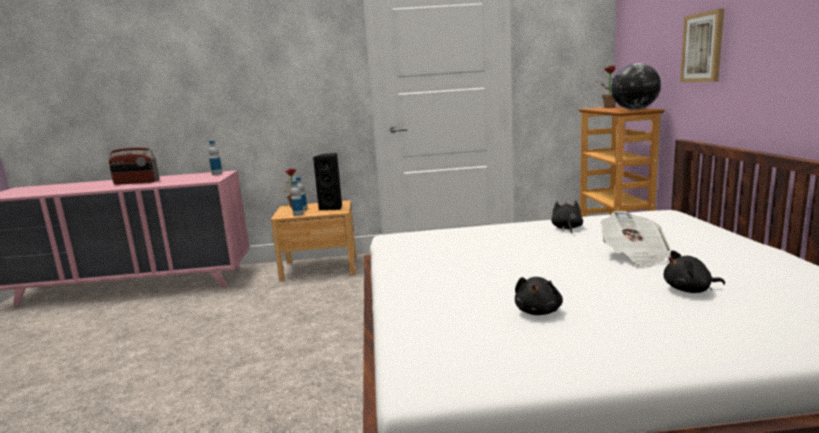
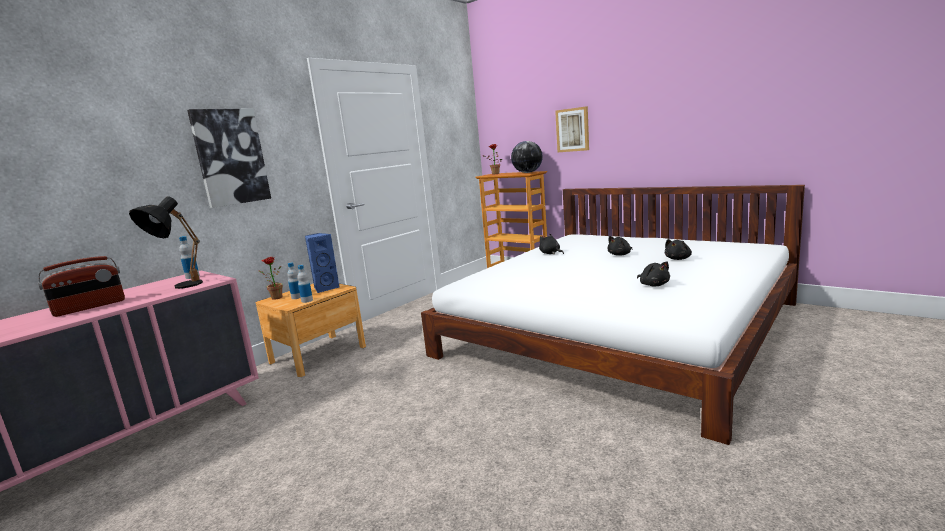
camera: 45 degrees left, 0 degrees up
black speaker [313,153,342,210] -> blue speaker [305,233,340,293]
newspaper [601,211,671,268] -> black plush toy [607,236,632,256]
none -> black table lamp [129,196,203,289]
none -> picture [187,108,271,208]

